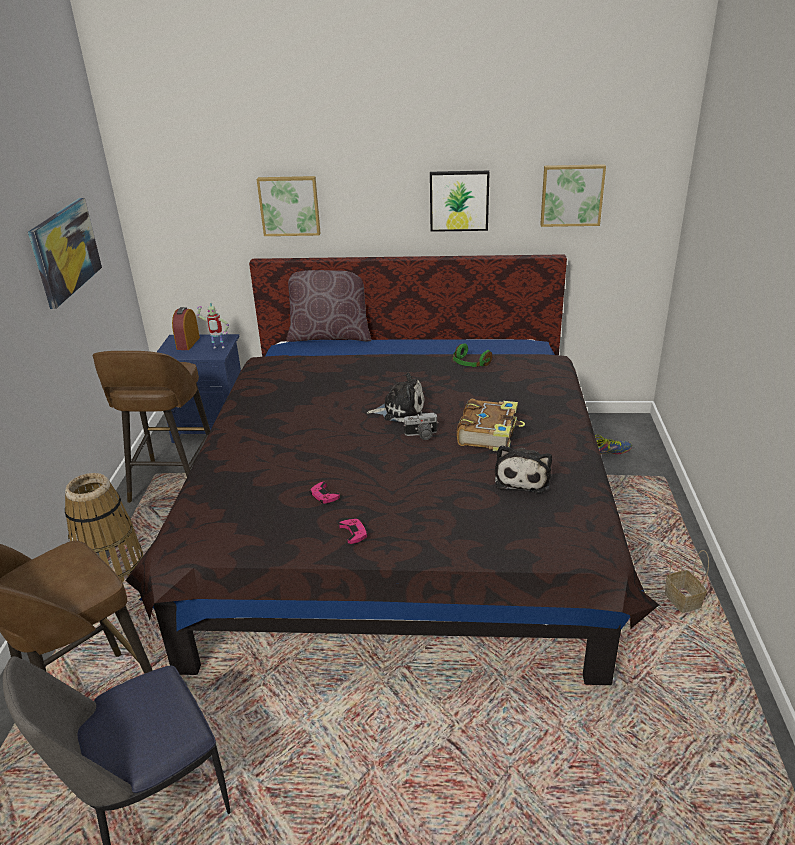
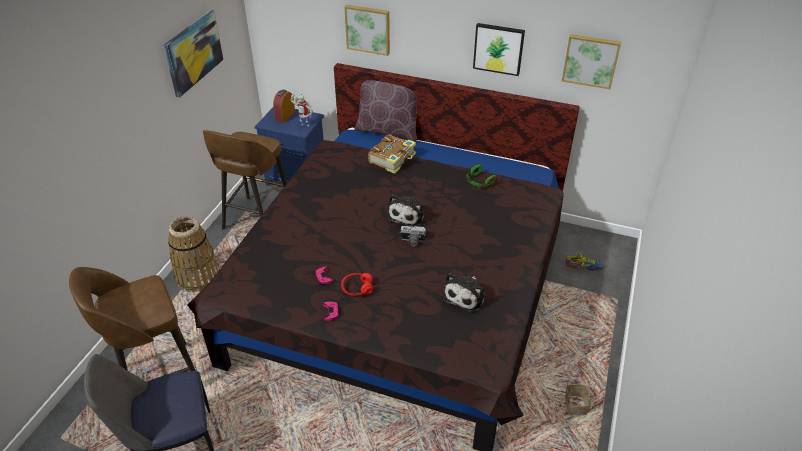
camera: 15 degrees right, 10 degrees up
plush toy [367,372,425,422] -> plush toy turned 90 degrees clockwise [388,194,424,227]
book [457,399,525,451] -> book moved to [368,134,416,174]
none -> red headphones [341,273,373,296]

